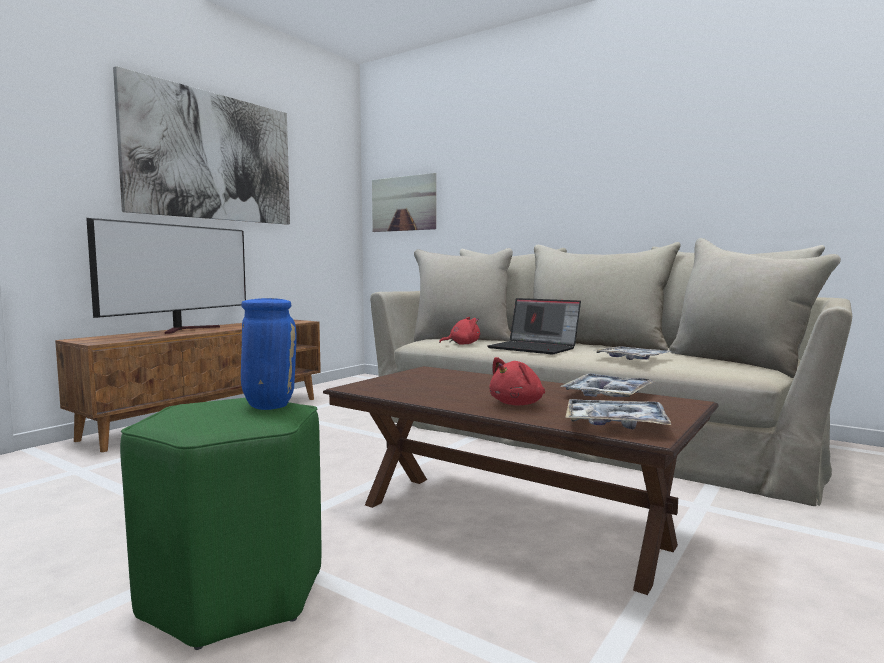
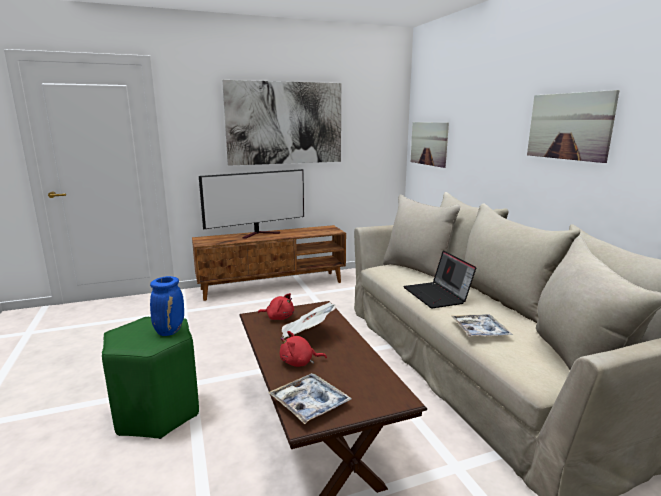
camera: 35 degrees right, 10 degrees up
red plush toy [439,317,480,345] -> red plush toy moved to [258,293,294,320]
tray [561,373,655,397] -> none
none -> newspaper [282,302,336,339]
none -> picture [527,90,620,163]

